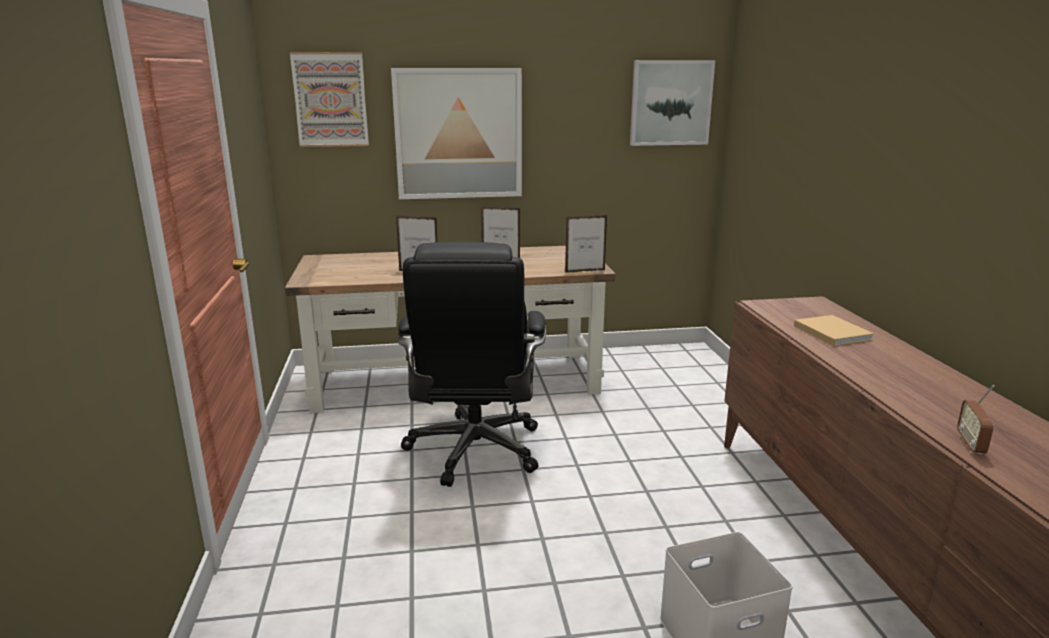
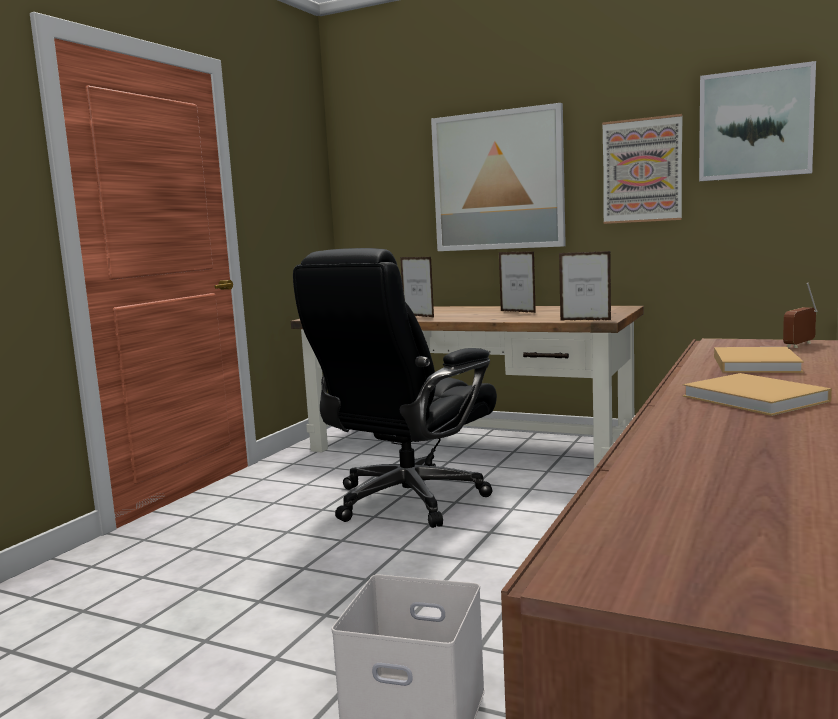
camera: 35 degrees right, 10 degrees down
picture [290,52,369,147] -> picture moved to [602,114,682,224]
radio [957,385,994,455] -> radio moved to [783,283,818,348]
none -> beige book [683,373,832,416]

